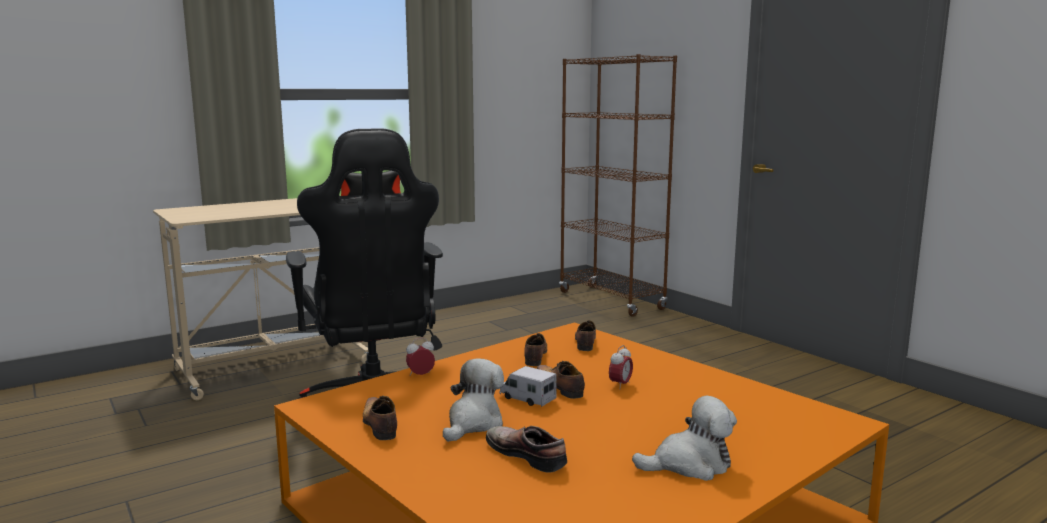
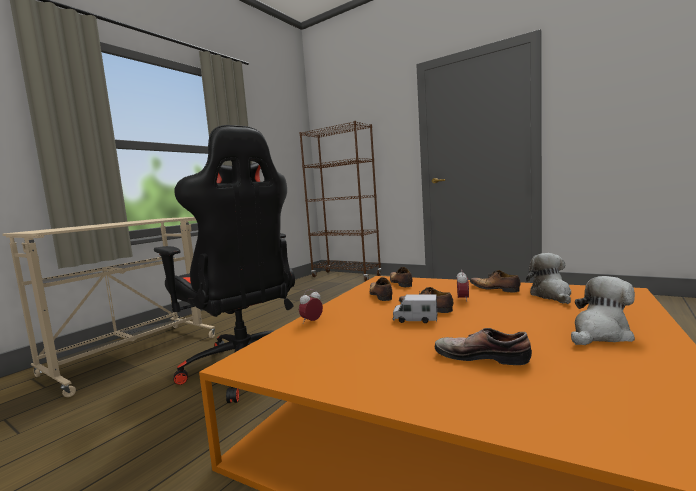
camera: 20 degrees left, 5 degrees down
shoe [363,395,397,440] -> shoe moved to [470,270,520,293]
plush toy [443,358,504,442] -> plush toy moved to [526,253,571,304]

